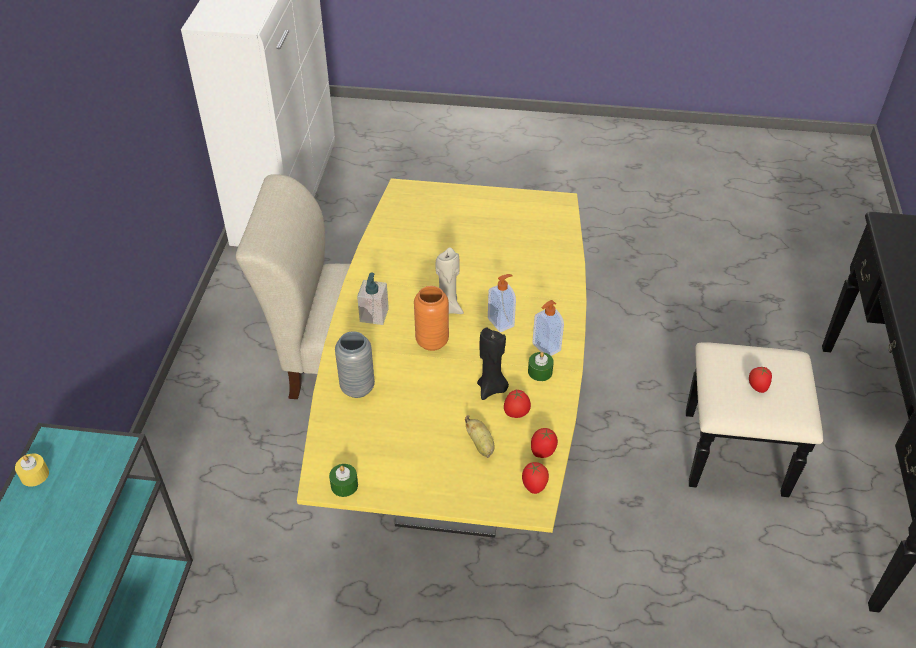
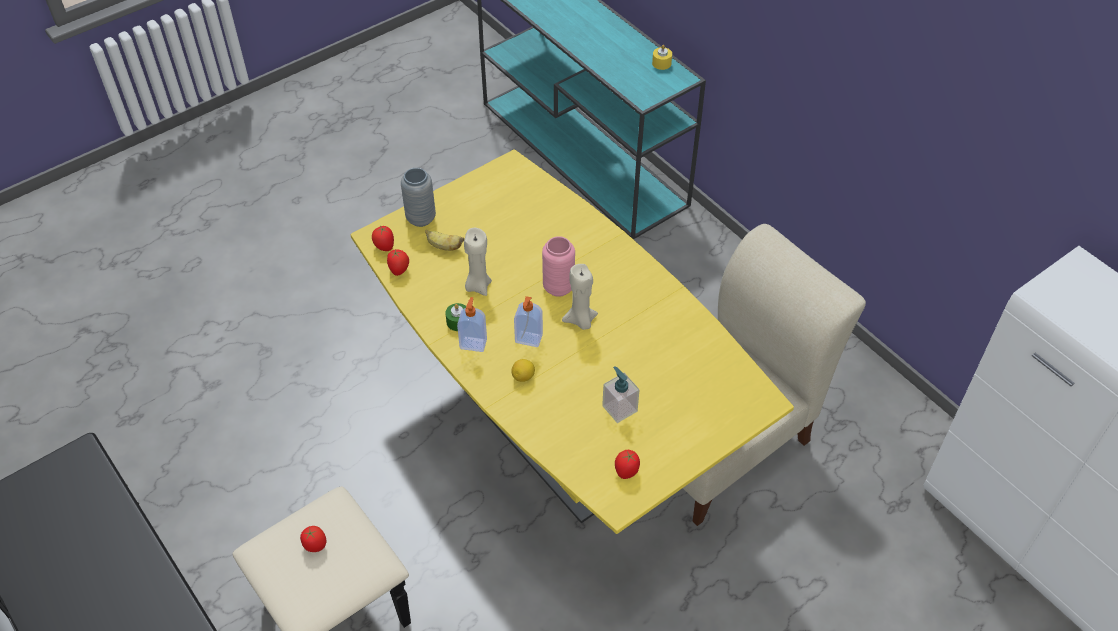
camera: 135 degrees right, 5 degrees up
green candle [329,464,358,497] -> none
grey vase [335,331,375,398] -> grey vase moved to [401,168,436,227]
soap dispenser [357,272,389,325] -> soap dispenser moved to [602,366,639,423]
orange vase [414,286,449,351] -> pink vase [542,236,575,297]
black candle [477,328,509,400] -> beige candle [464,228,492,296]
tomato [504,390,531,418] -> tomato moved to [615,450,640,479]
none -> lemon [511,359,535,382]

